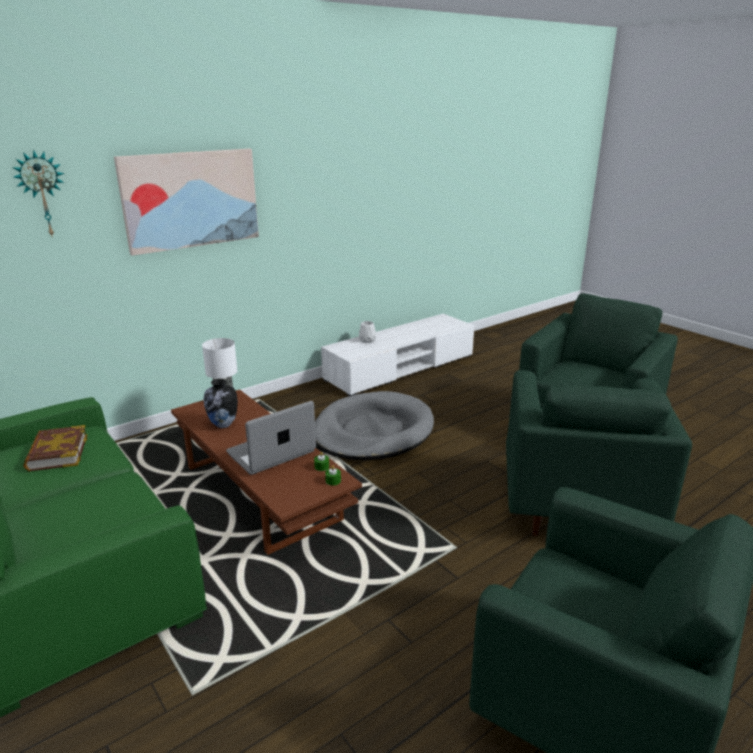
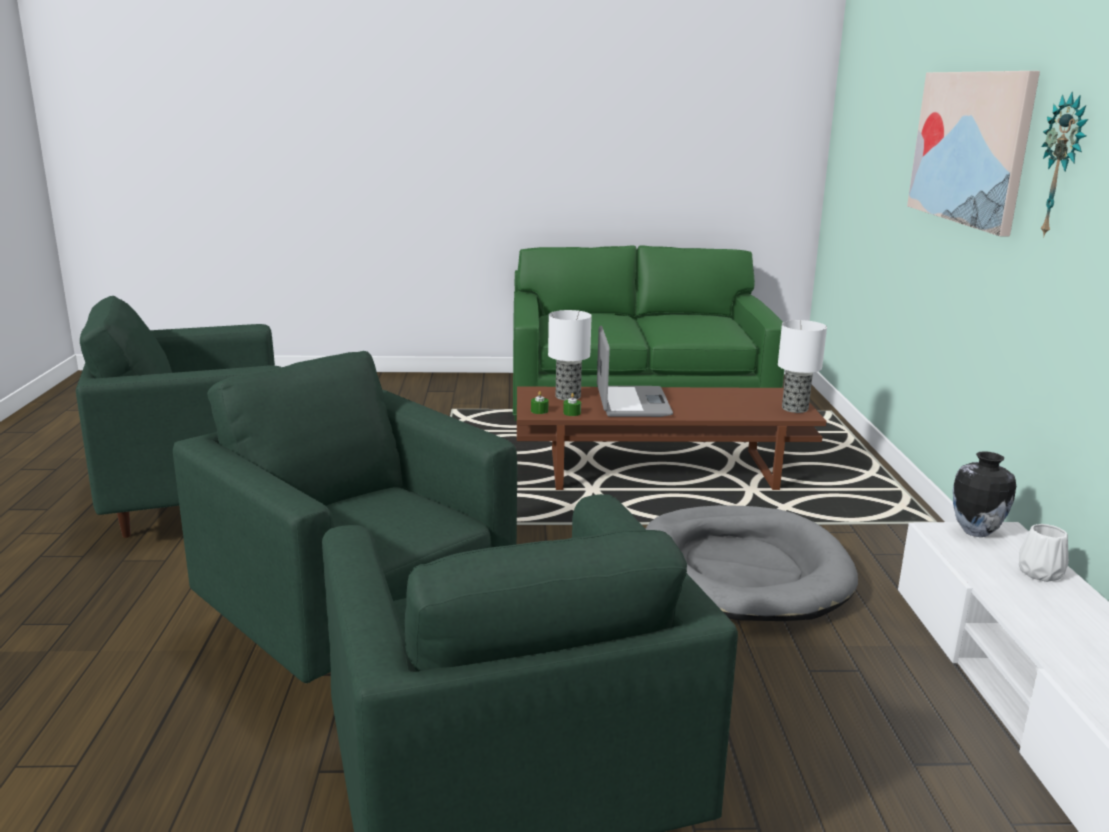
camera: 125 degrees right, 5 degrees down
wall clock [12,150,64,238] -> wall clock moved to [1040,92,1088,238]
book [23,425,87,472] -> none
vase [203,379,238,428] -> vase moved to [953,451,1016,537]
none -> table lamp [548,310,592,400]

